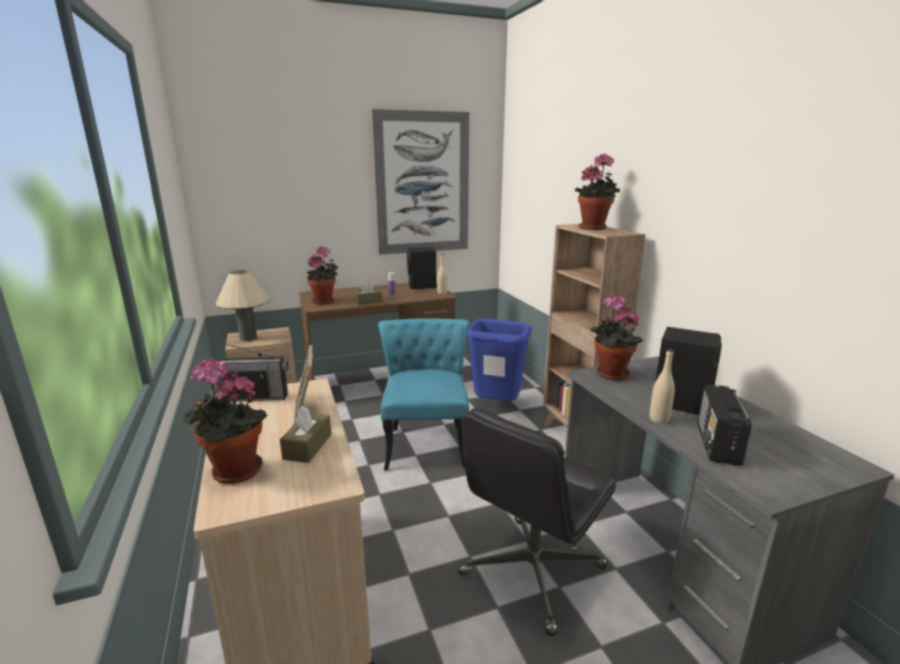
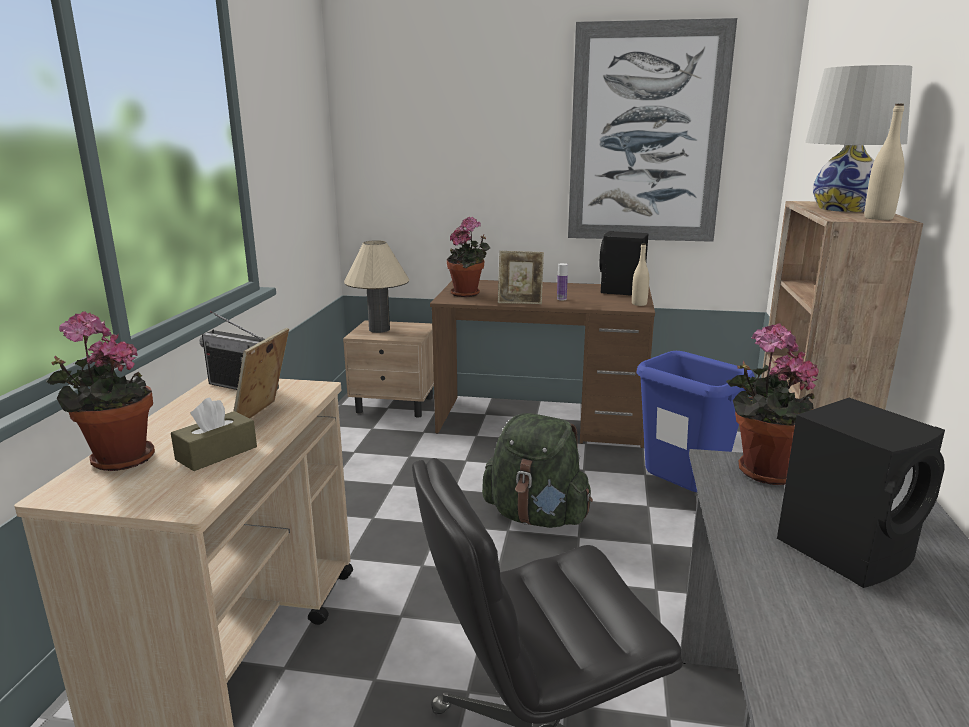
camera: 30 degrees right, 0 degrees up
brown tissue box [353,281,382,305] -> picture frame [498,251,544,304]
turquoise chair [378,318,470,470] -> green backpack [482,413,593,528]
potted plant [575,153,620,230] -> white table lamp [805,65,912,212]
beige bottle [650,349,675,424] -> beige bottle moved to [864,104,904,220]
radio [697,385,752,466] -> none

